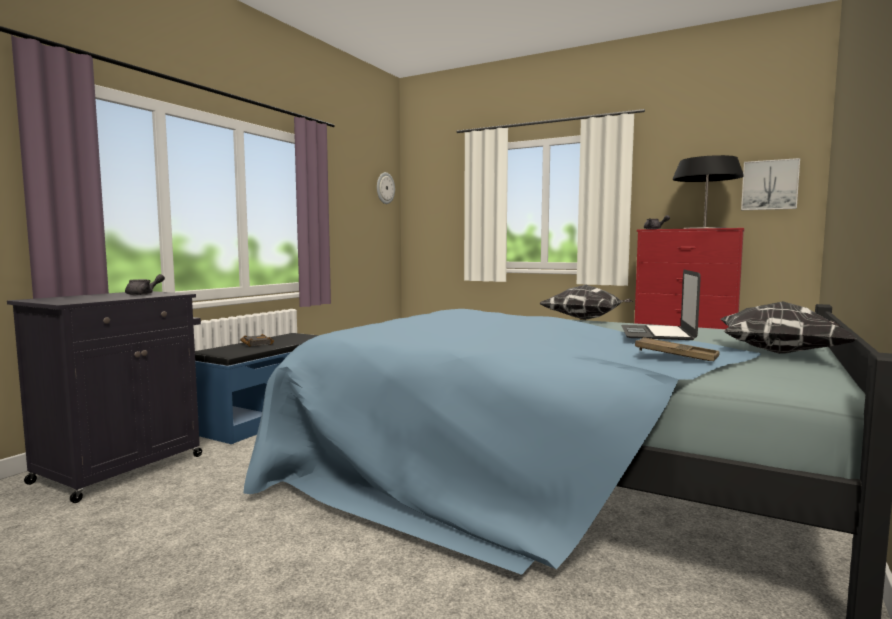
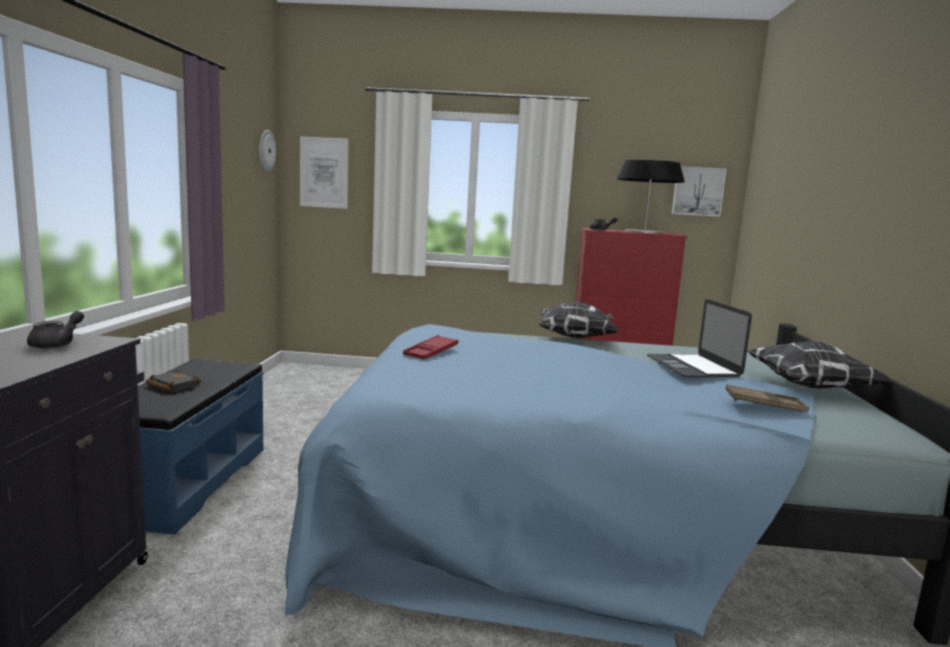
camera: 25 degrees left, 5 degrees up
none -> picture [300,136,349,209]
none -> red tray [403,335,458,359]

